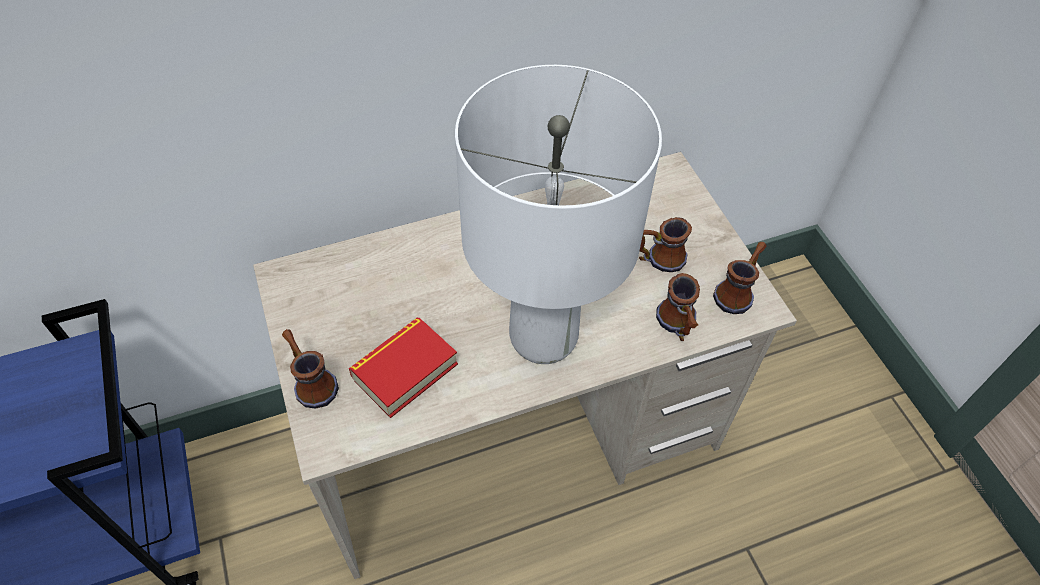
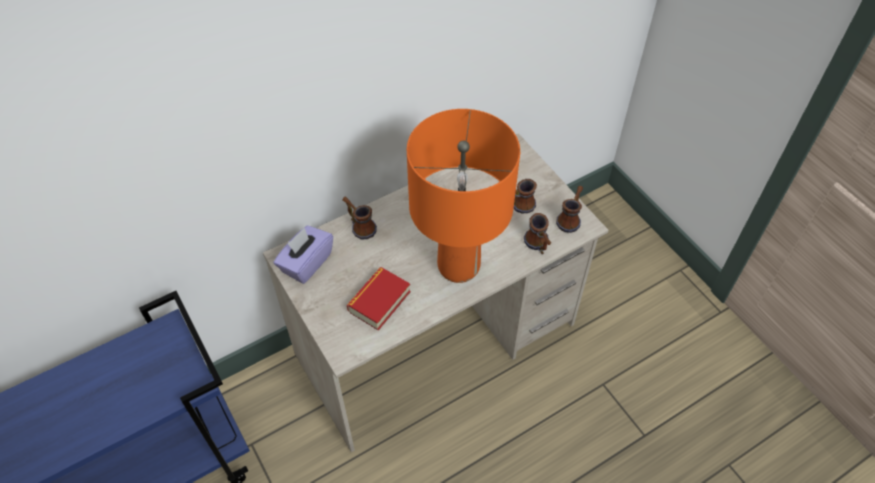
camera: 10 degrees left, 0 degrees up
mug [282,329,339,409] -> mug moved to [342,197,377,239]
white table lamp [455,65,662,364] -> orange table lamp [407,109,520,283]
none -> purple tissue box [274,225,333,284]

